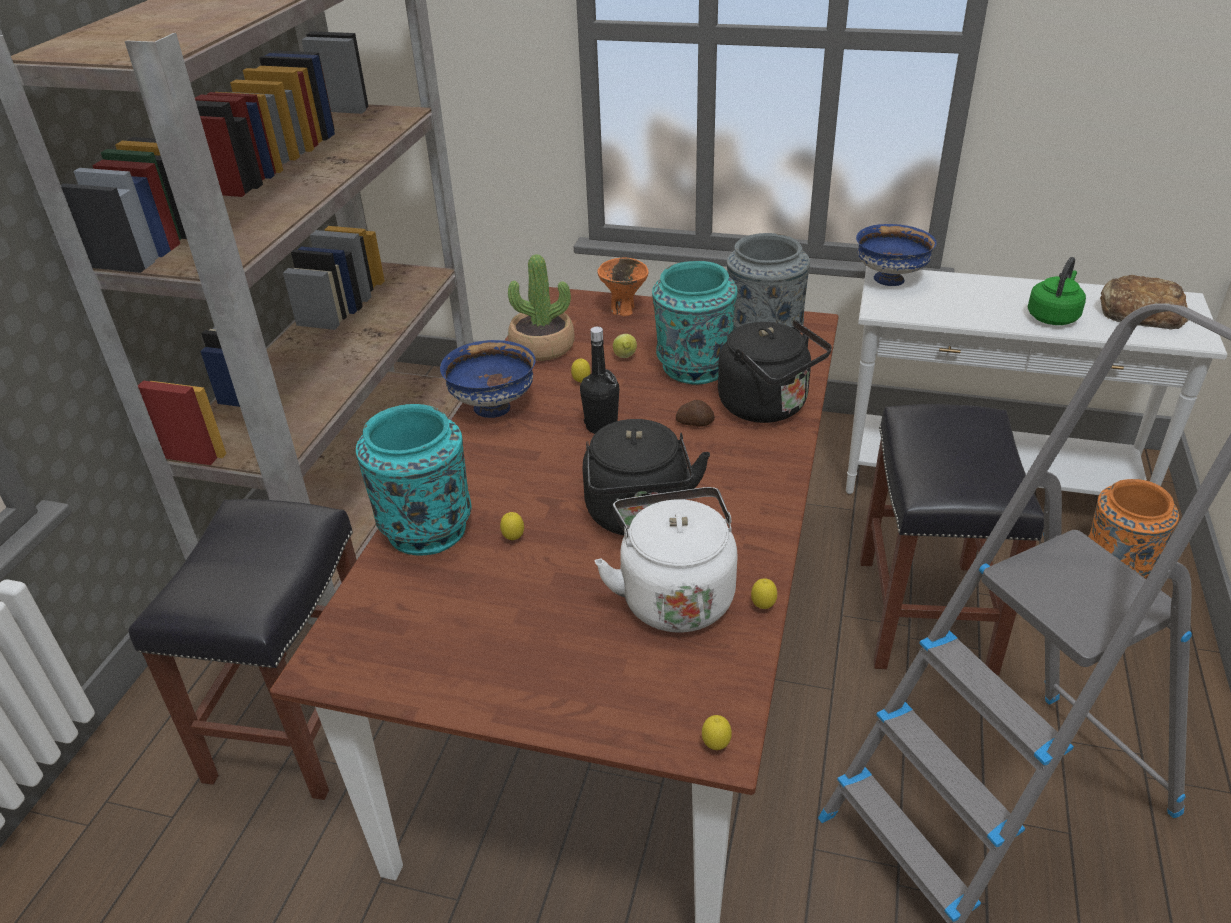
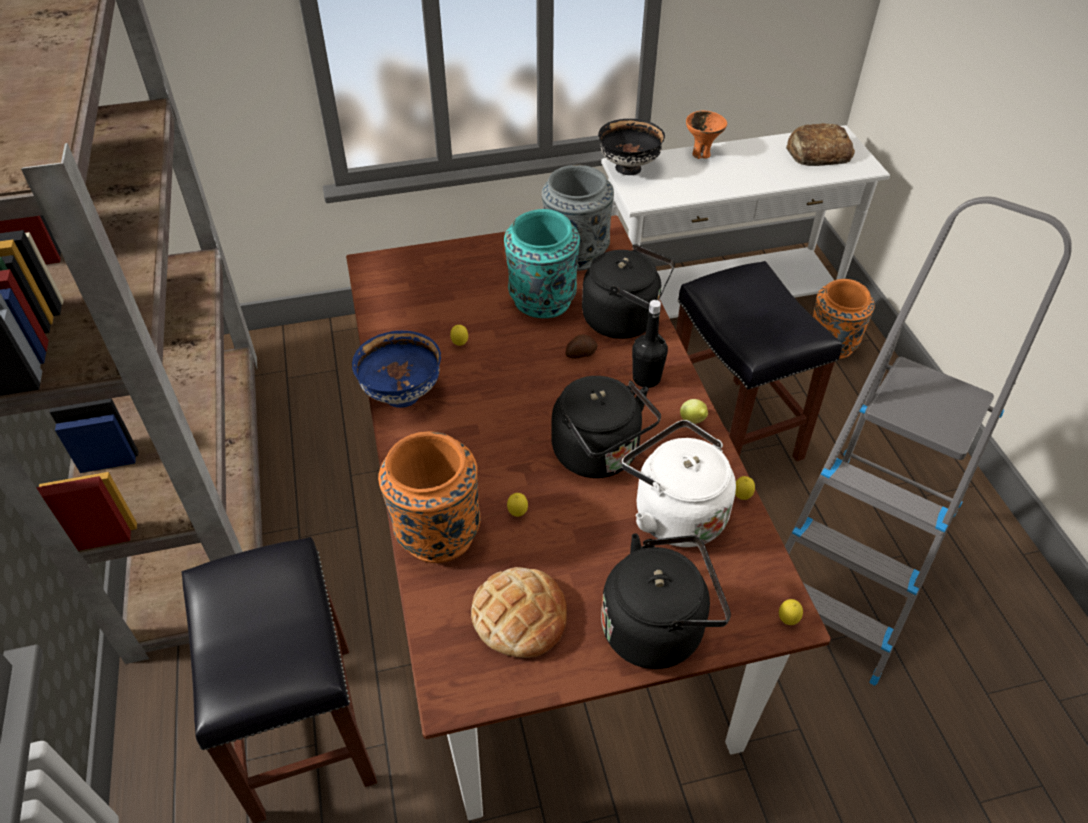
camera: 30 degrees left, 10 degrees up
turquoise vase [356,404,472,555] -> orange vase [378,431,481,563]
potted plant [508,254,575,361] -> none
black bottle [580,327,619,434] -> black bottle moved to [632,300,668,388]
orange bowl [597,258,649,317] -> orange bowl moved to [686,110,727,159]
lemon [613,334,637,358] -> lemon moved to [680,399,708,424]
blue bowl [856,224,937,286] -> black bowl [598,119,665,175]
green kettle [1028,257,1086,325] -> none
none -> bread [471,567,567,658]
none -> black kettle [601,533,731,669]

